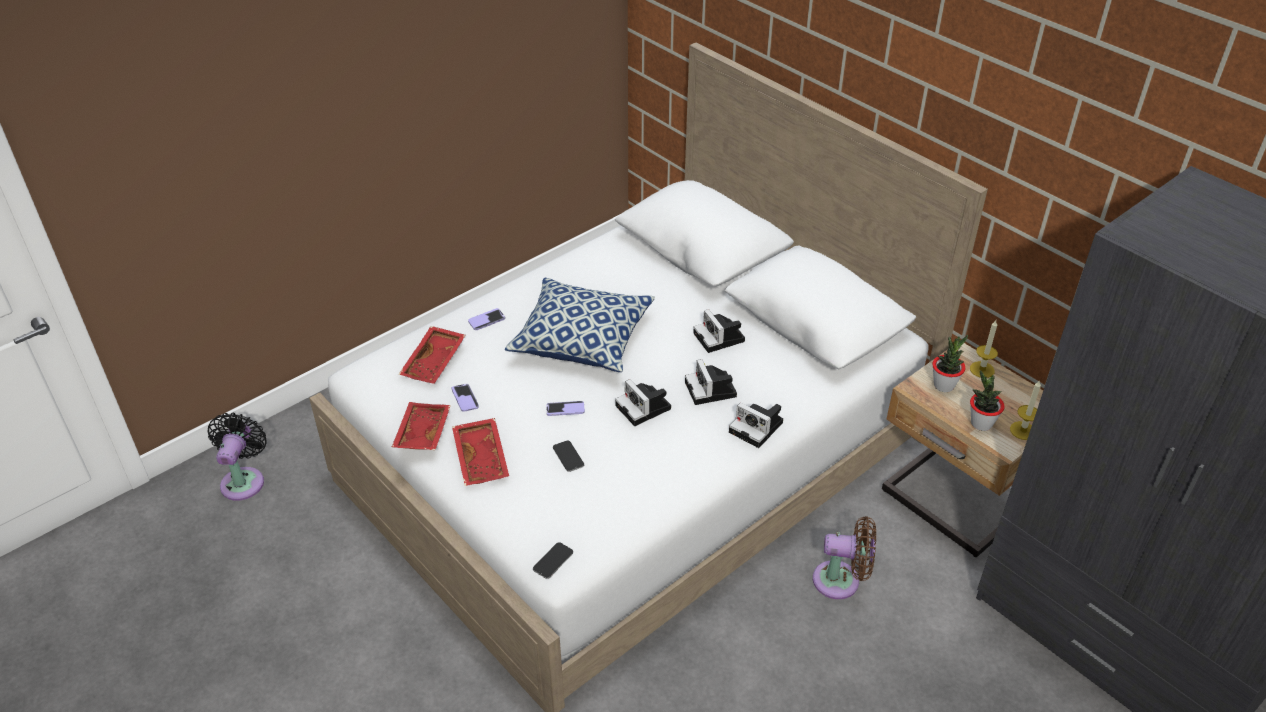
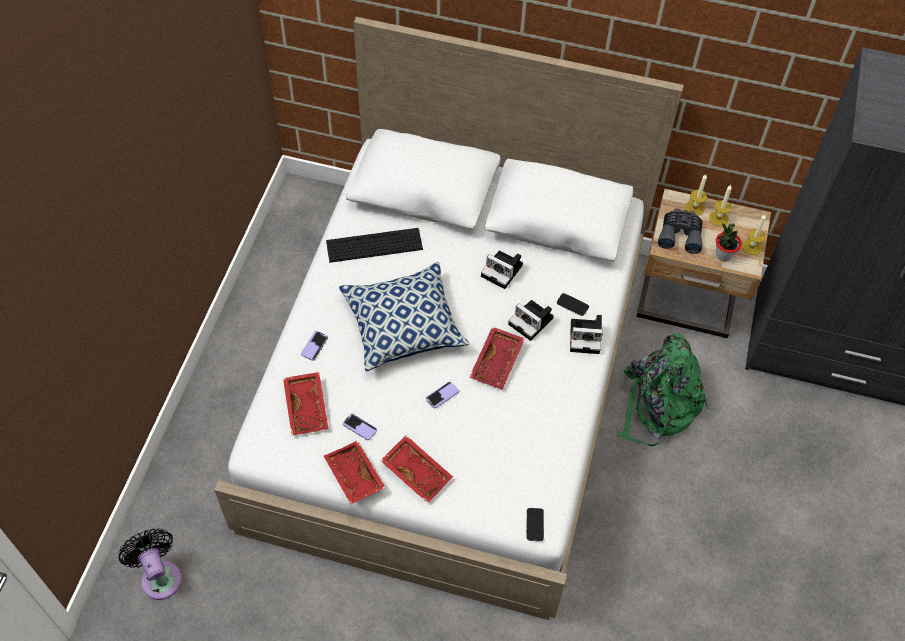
camera: 35 degrees left, 15 degrees up
phone [553,440,584,472] -> phone moved to [557,293,589,316]
camera [615,379,671,426] -> red tray [469,327,525,390]
brown fan [813,516,876,599] -> green backpack [617,333,709,446]
potted plant [932,335,968,392] -> grey binoculars [658,208,702,254]
none -> keyboard [326,228,423,263]
none -> candle [709,185,732,226]

